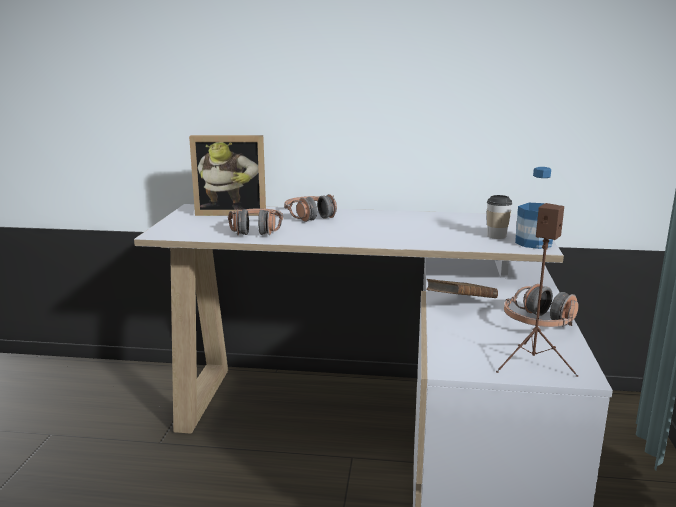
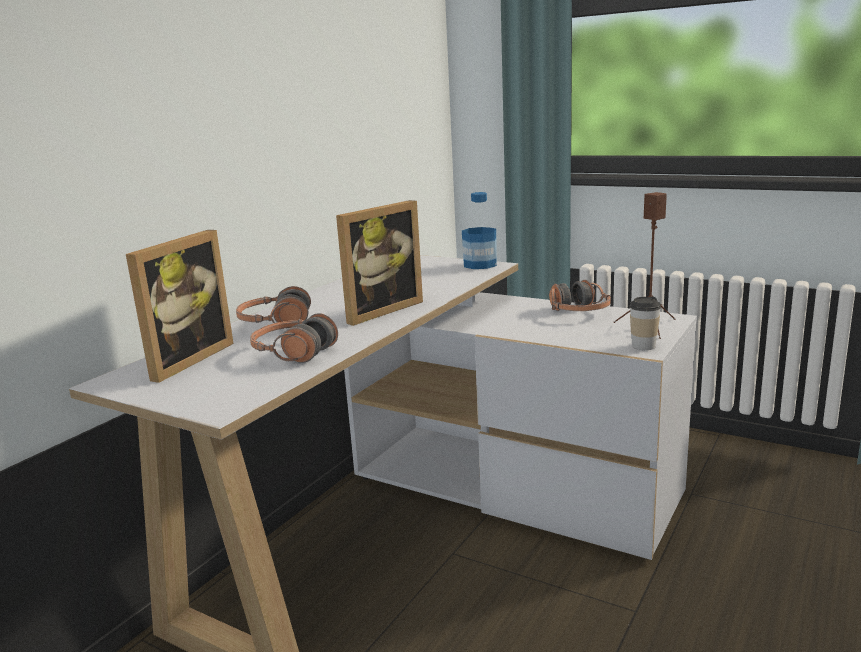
camera: 65 degrees left, 0 degrees up
brown book [426,279,498,298] -> none
cup [487,195,513,239] -> cup moved to [629,296,661,350]
none -> picture frame [336,200,423,326]

